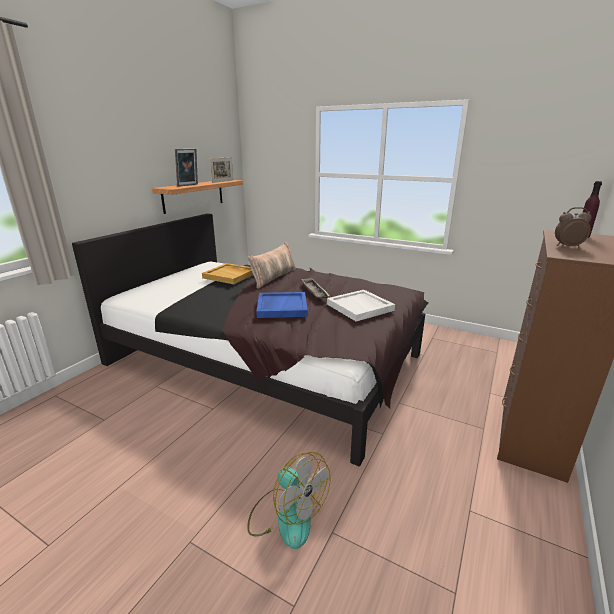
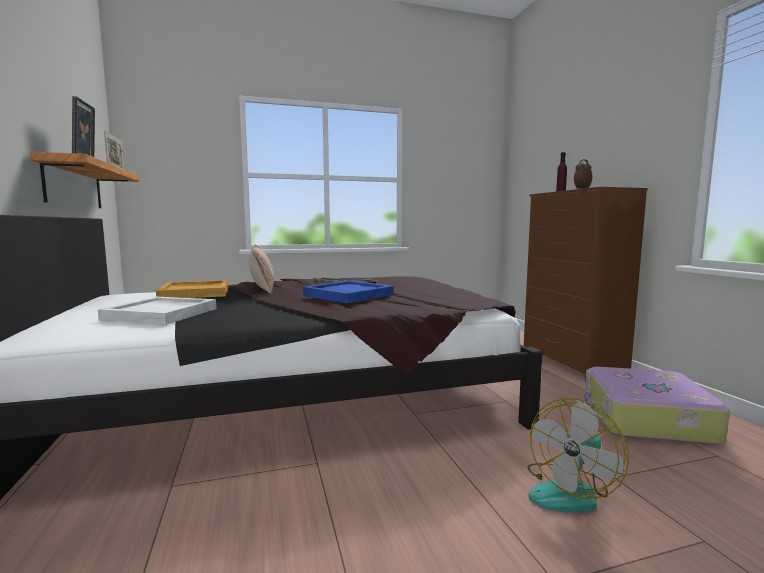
camera: 45 degrees left, 15 degrees down
fan [247,452,331,549] -> fan turned 135 degrees clockwise [528,398,629,513]
white tray [327,290,395,321] -> white tray moved to [98,297,216,325]
none -> suitcase [584,367,730,445]

